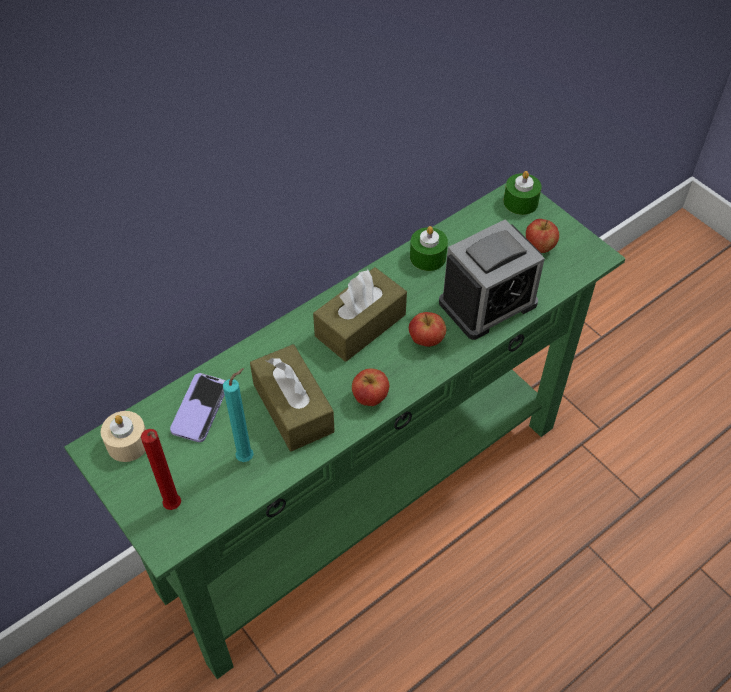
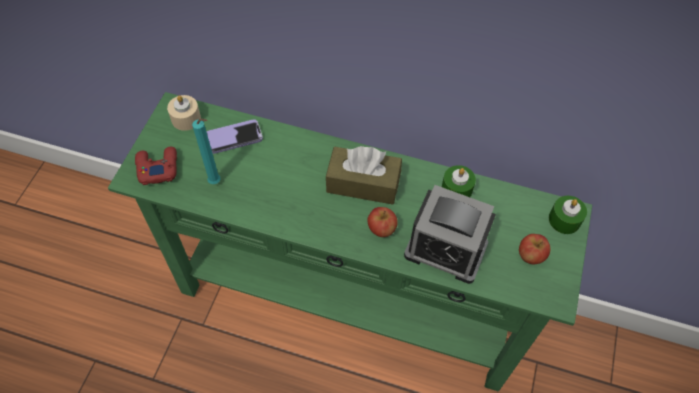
camera: 55 degrees right, 5 degrees up
red candle [141,429,181,510] -> red game controller [135,147,177,185]
brown tissue box [250,344,335,451] -> none
apple [352,368,389,406] -> none

